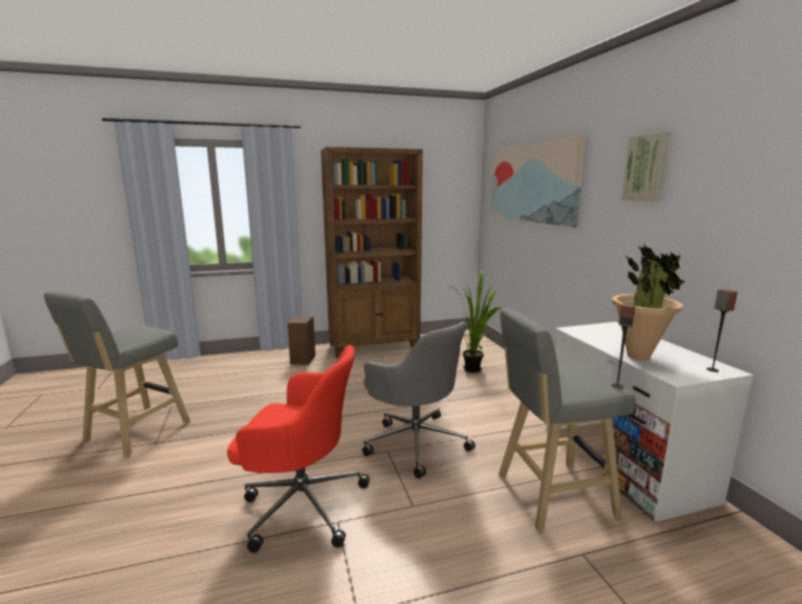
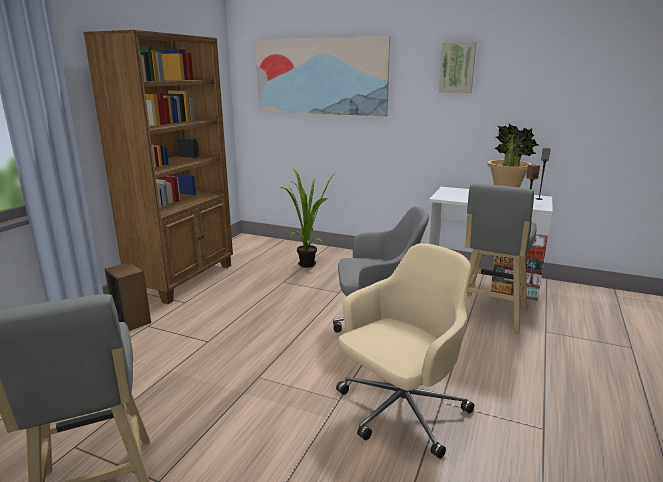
camera: 50 degrees left, 5 degrees up
red office chair [227,345,370,553] -> beige office chair [336,243,474,459]

